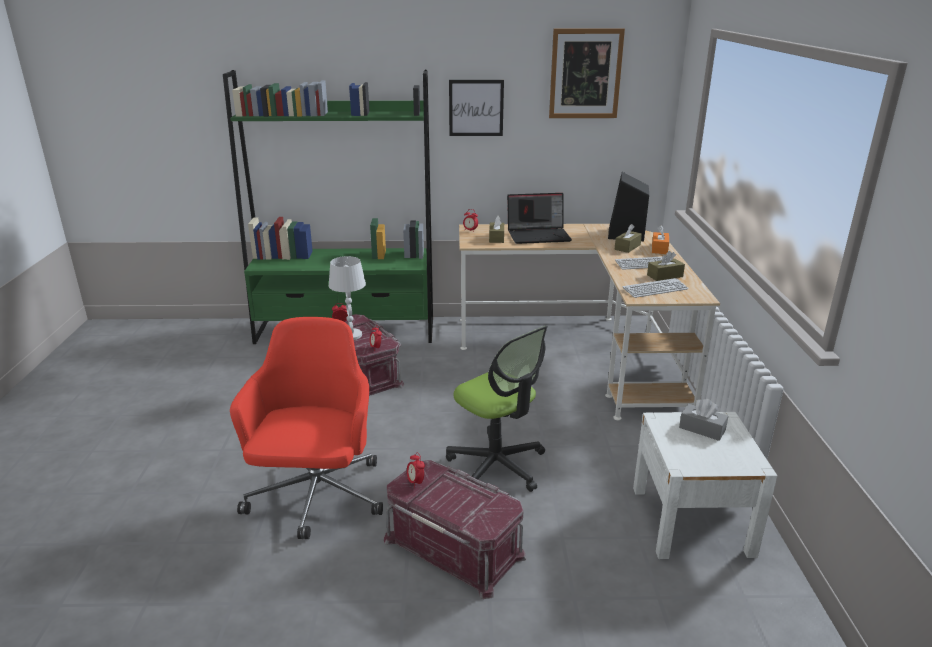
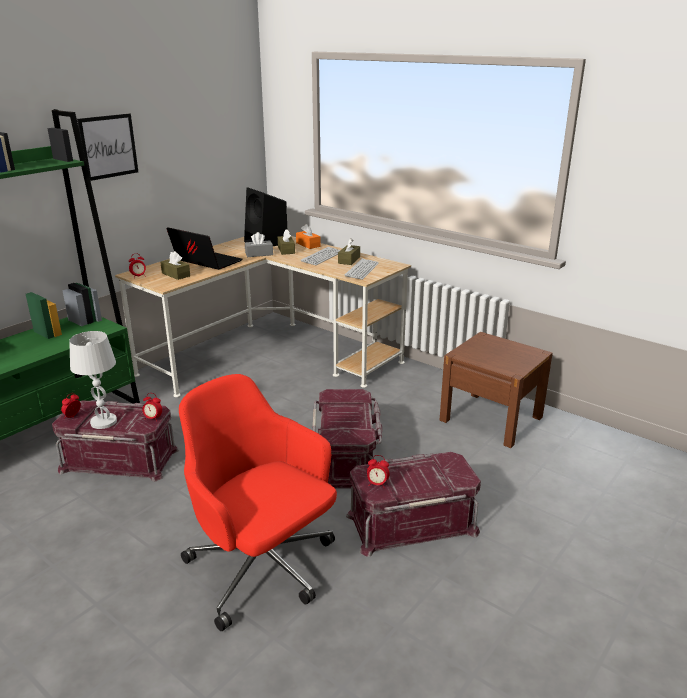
camera: 50 degrees left, 0 degrees up
office chair [446,326,548,492] -> red storage box [312,389,383,489]
laptop [507,193,572,244] -> laptop turned 90 degrees counterclockwise [167,227,242,270]
picture [549,28,625,118] -> none
white nightstand [633,412,777,559] -> brown nightstand [440,332,553,448]
grey tissue box [679,399,728,441] -> grey tissue box moved to [245,232,273,257]

